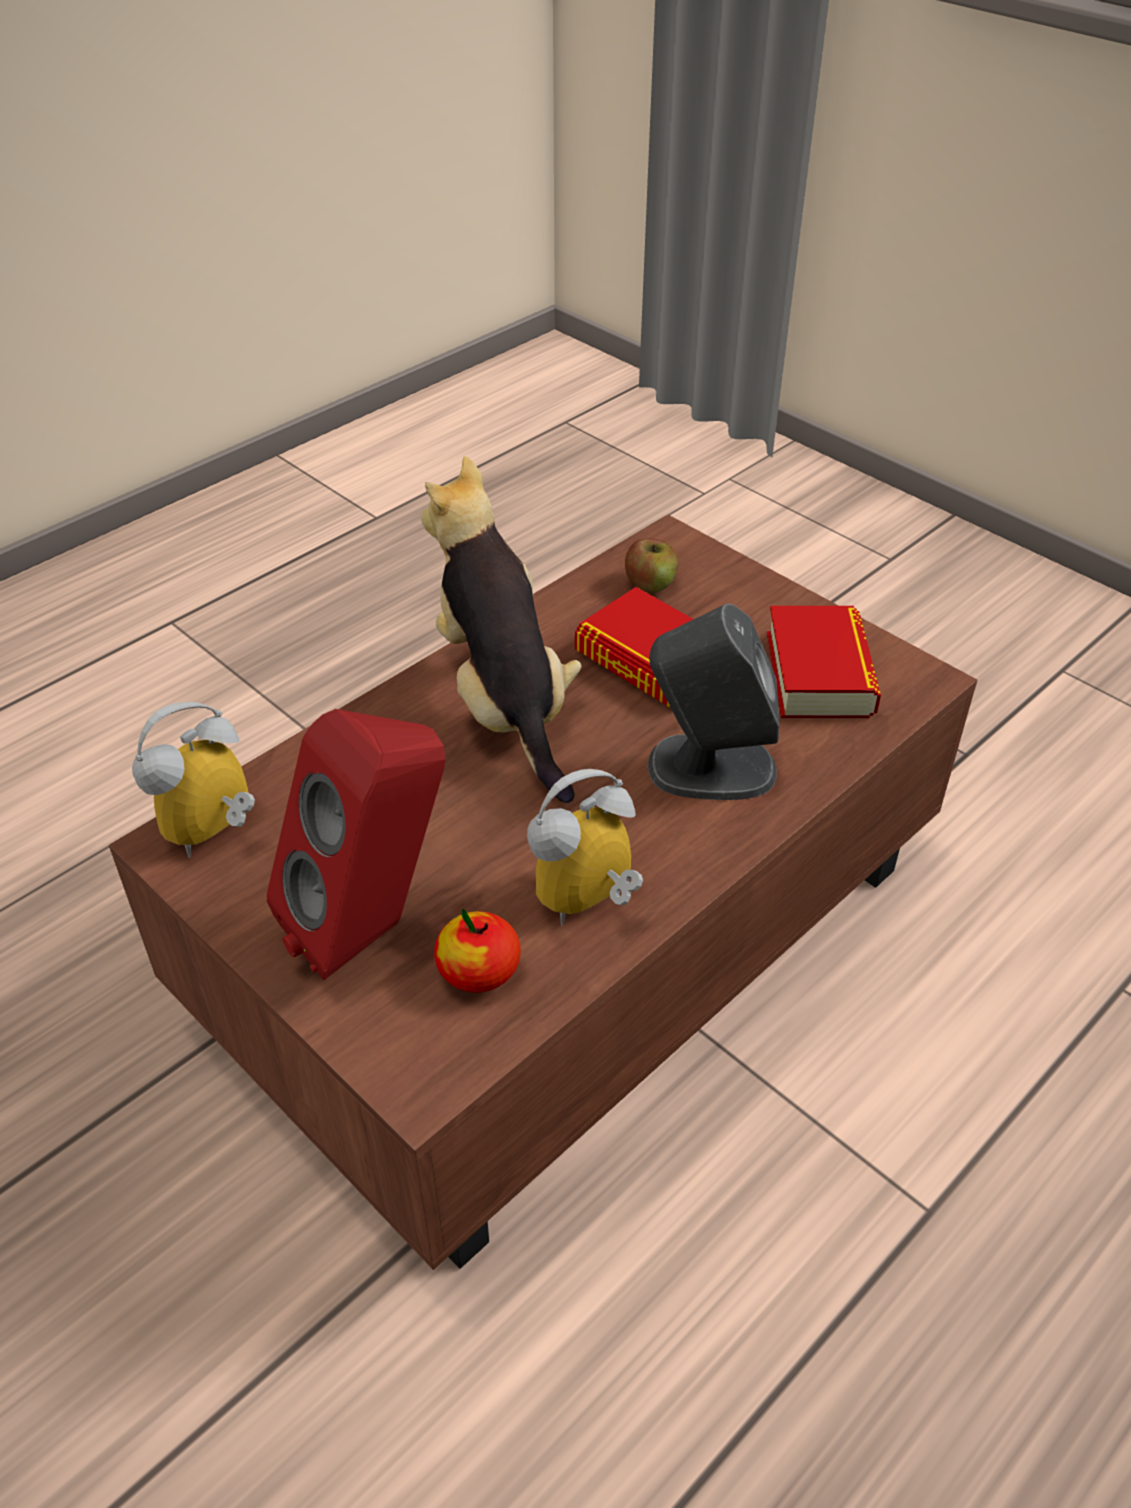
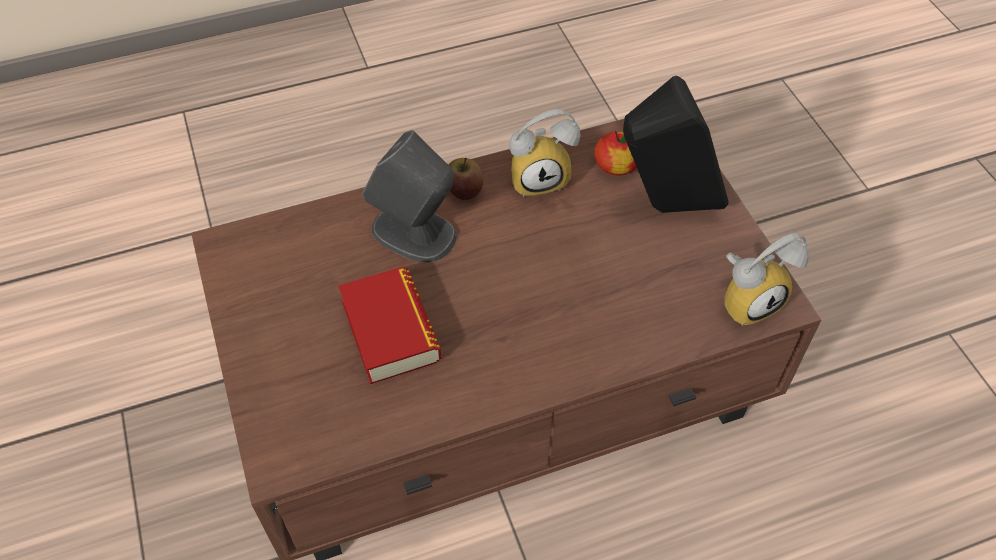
camera: 155 degrees left, 10 degrees up
red speaker [266,709,446,980] -> black speaker [623,76,729,213]
plush toy [421,456,582,803] -> none
apple [625,538,678,593] -> apple moved to [448,158,483,200]
book [767,606,881,718] -> none

